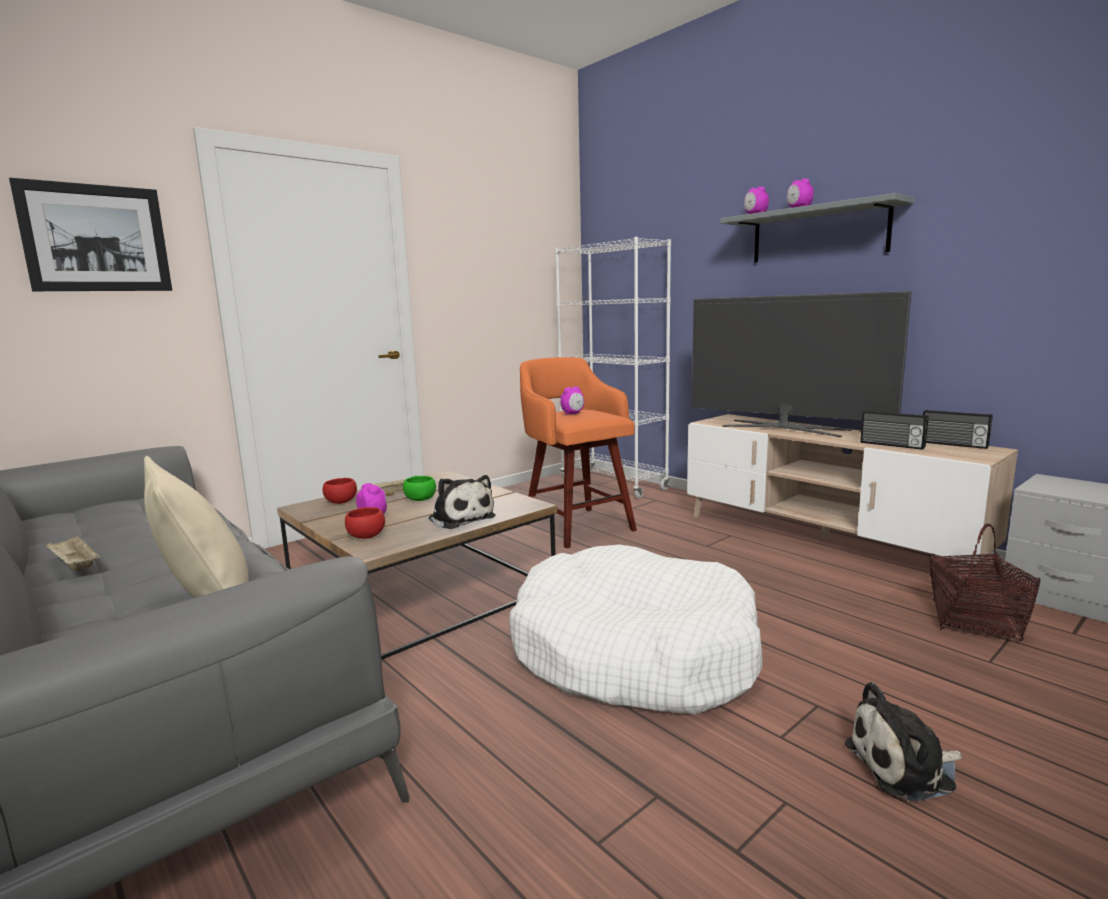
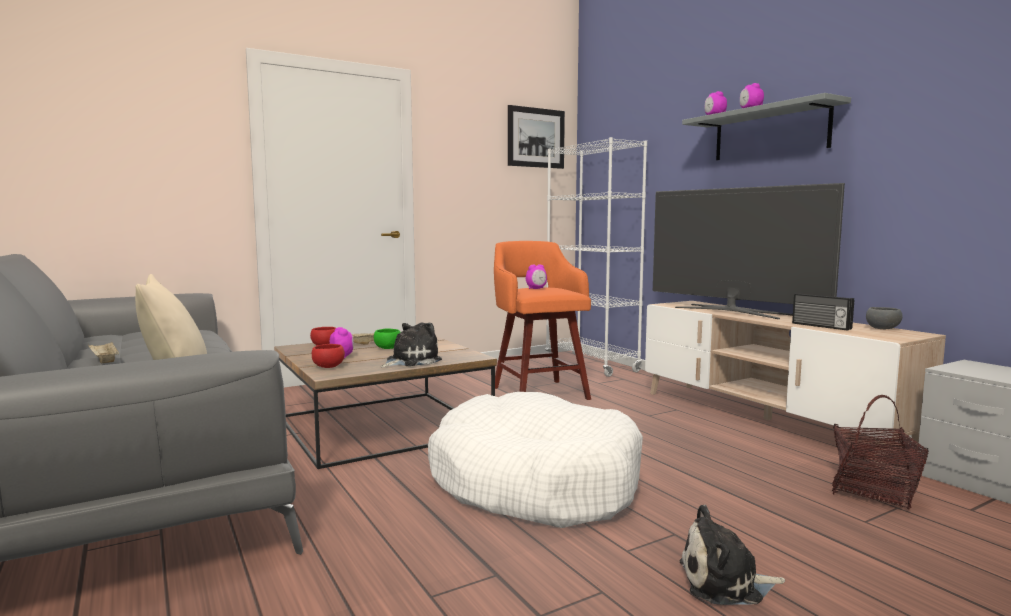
camera: 10 degrees right, 5 degrees down
picture [9,178,172,291] -> picture moved to [508,105,565,169]
plush toy [429,475,495,529] -> plush toy turned 105 degrees counterclockwise [381,322,442,368]
radio [923,410,993,449] -> grey bowl [866,307,902,329]

